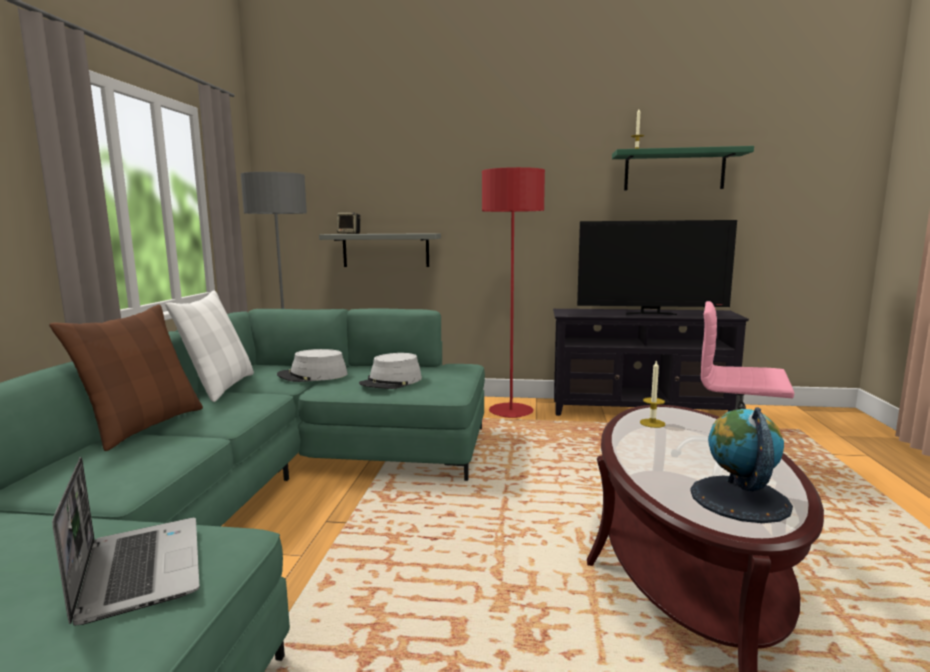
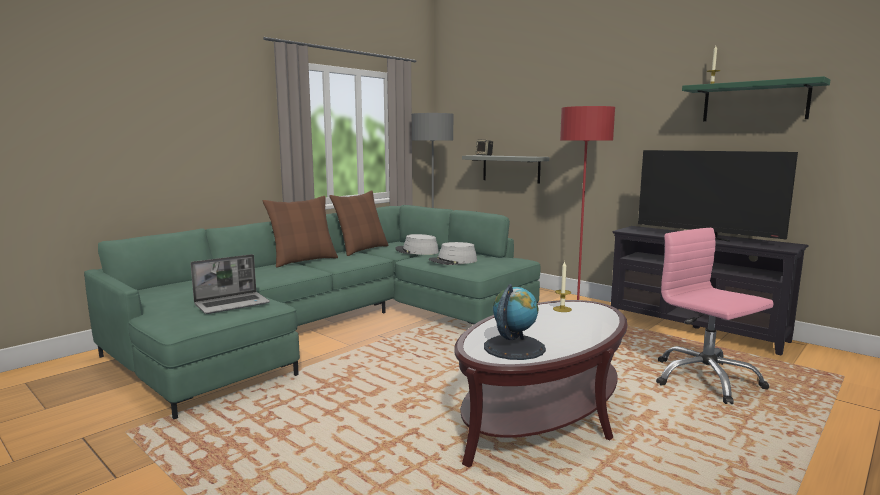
camera: 35 degrees right, 0 degrees up
laptop [52,457,199,625] -> laptop turned 45 degrees clockwise [191,254,270,314]
white pillow [165,290,254,402] -> brown pillow [329,190,388,256]

